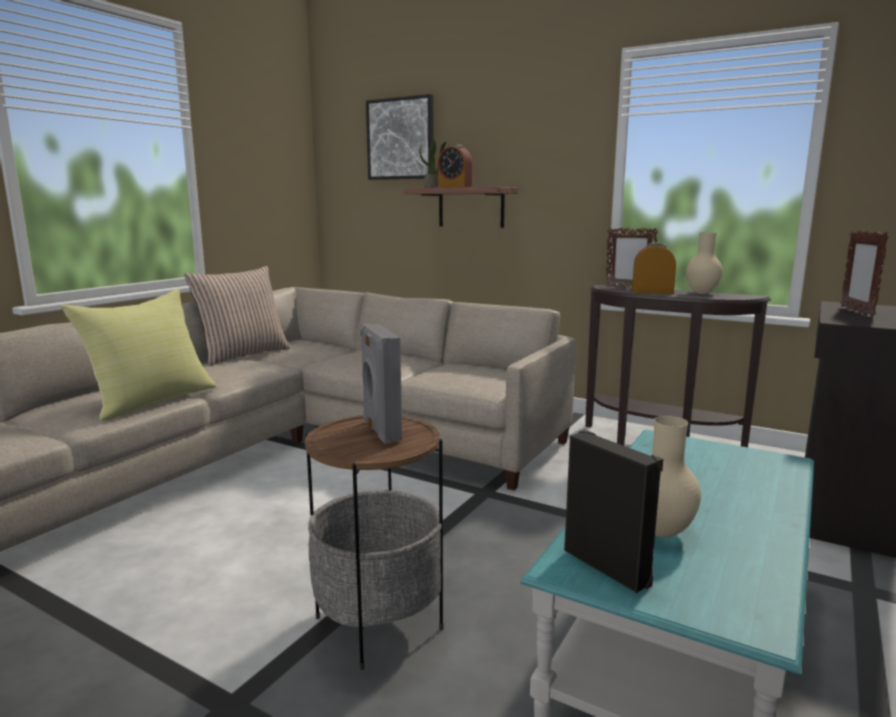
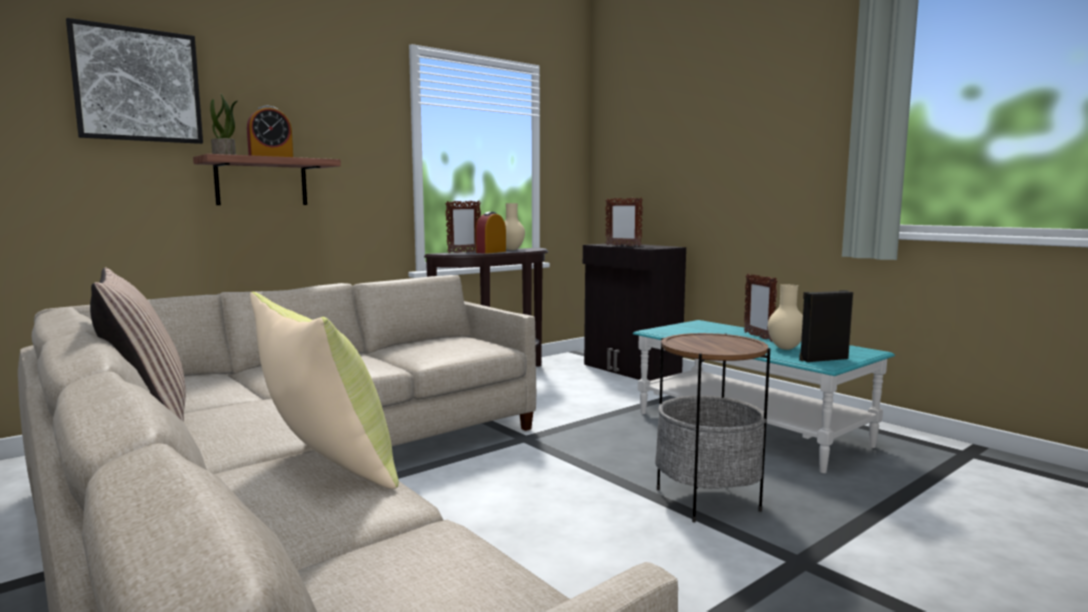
camera: 70 degrees left, 5 degrees down
grey speaker [360,324,402,444] -> none
none -> picture frame [744,274,777,342]

